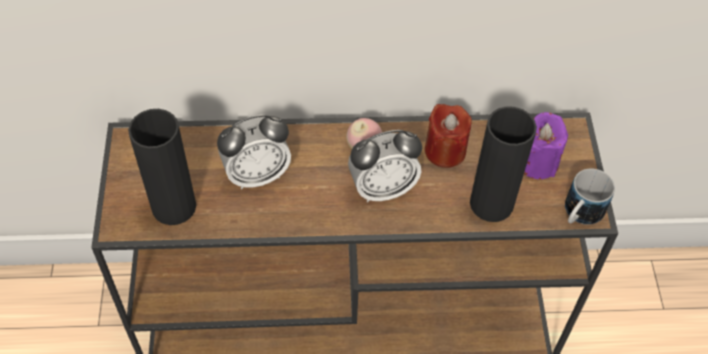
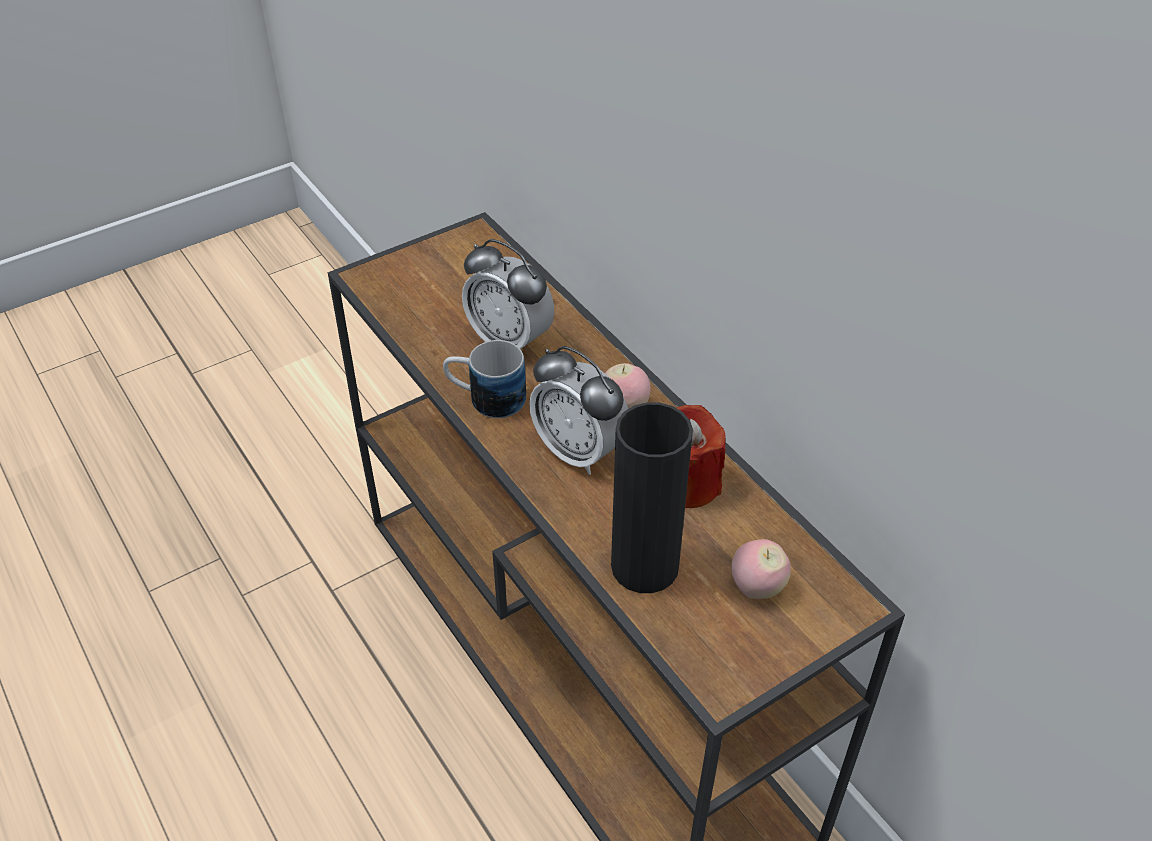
camera: 60 degrees right, 10 degrees down
black vase [128,109,196,225] -> none
purple candle [524,112,568,179] -> apple [731,539,791,599]
mug [565,169,615,225] -> mug moved to [443,340,526,418]

